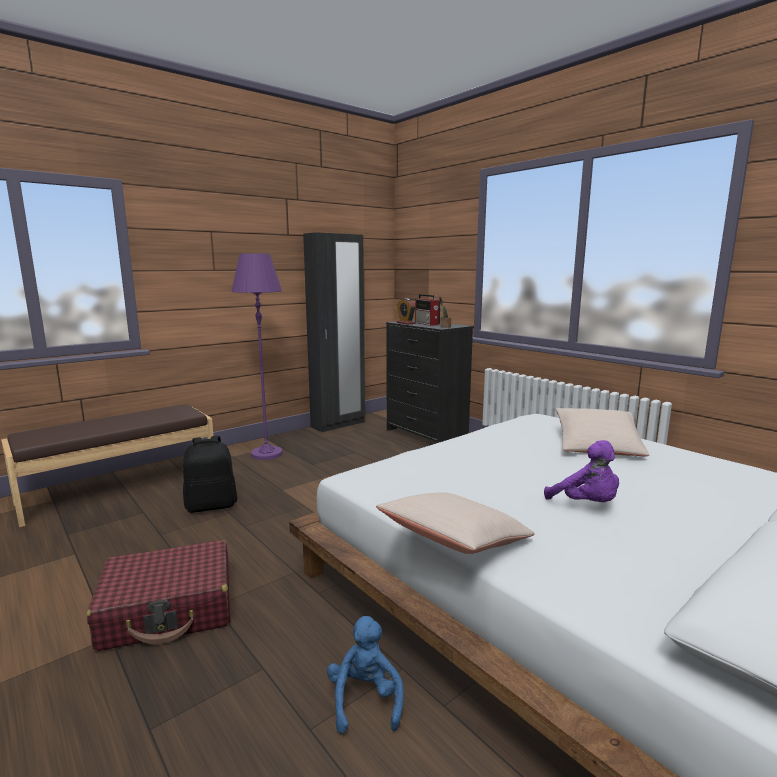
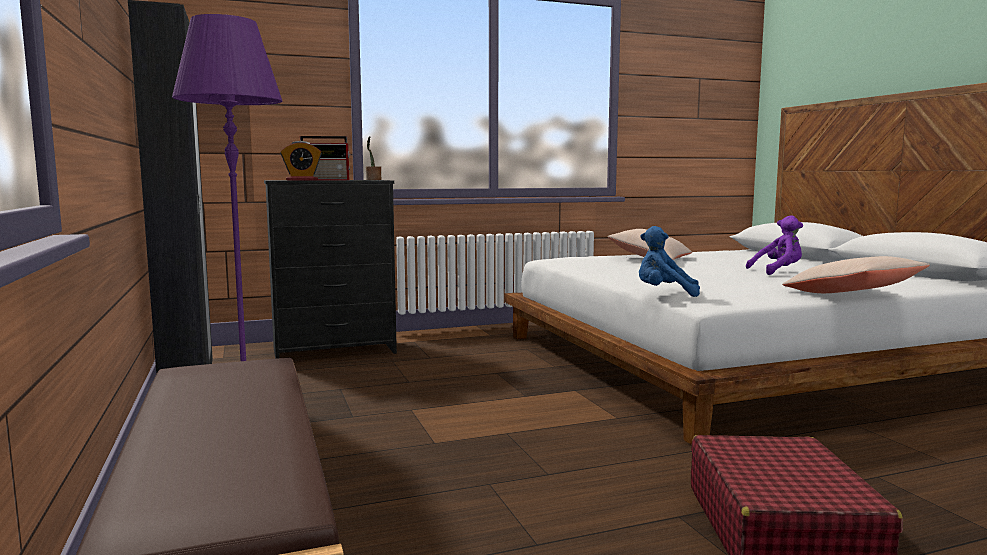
camera: 70 degrees left, 5 degrees down
black backpack [183,436,237,513] -> none
blue plush toy [327,616,404,734] -> blue plush toy moved to [639,226,700,297]

